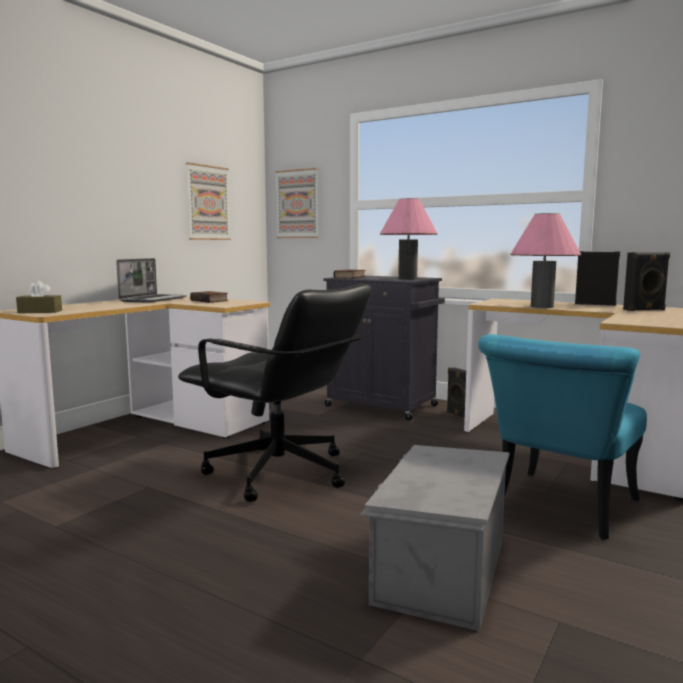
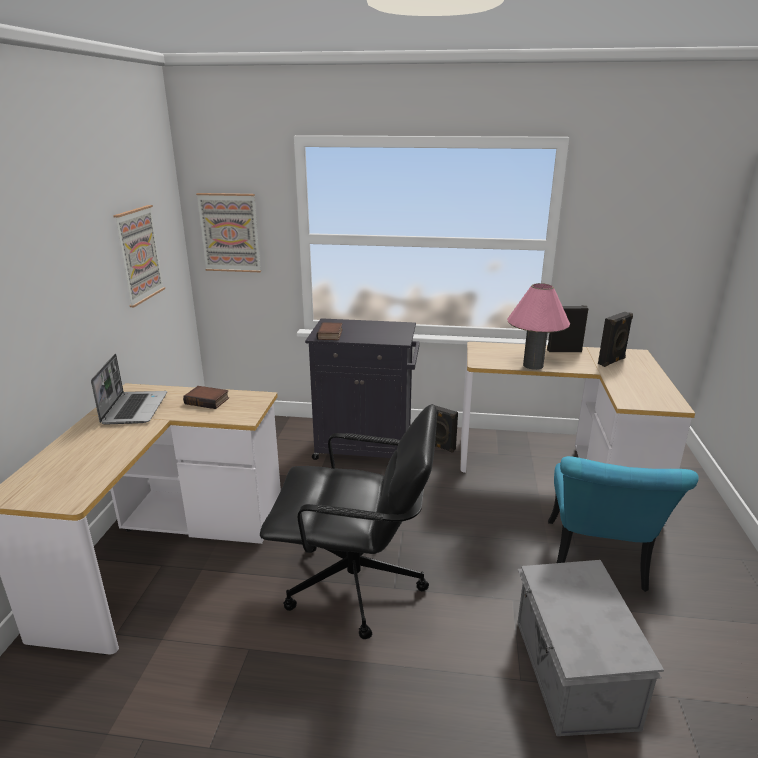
camera: 25 degrees left, 15 degrees up
brown tissue box [16,281,62,313] -> none
pink table lamp [380,198,437,280] -> none

